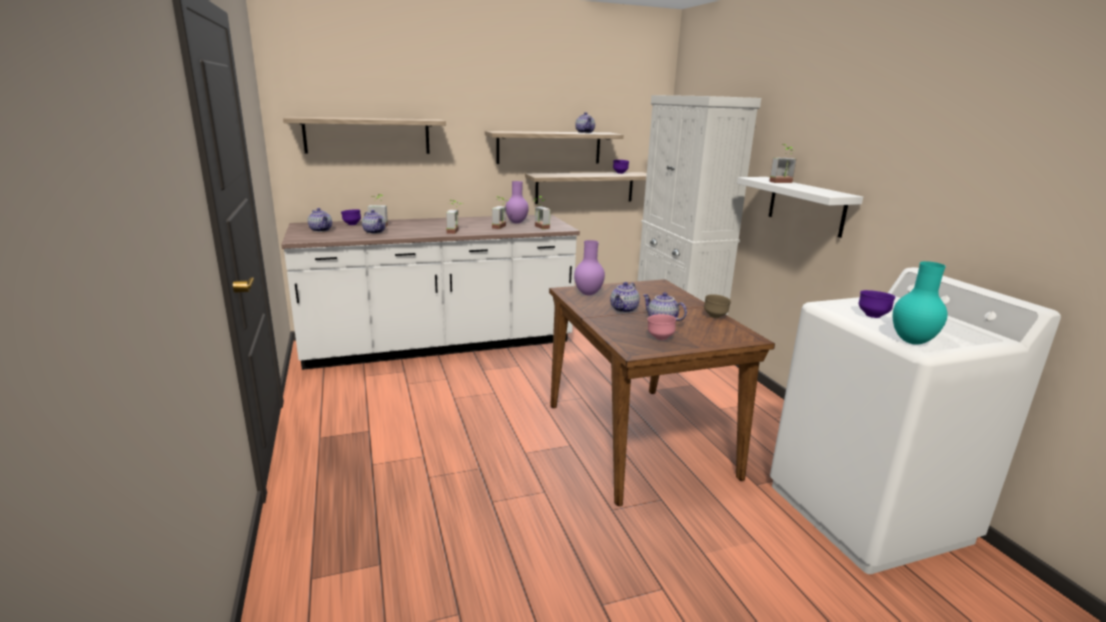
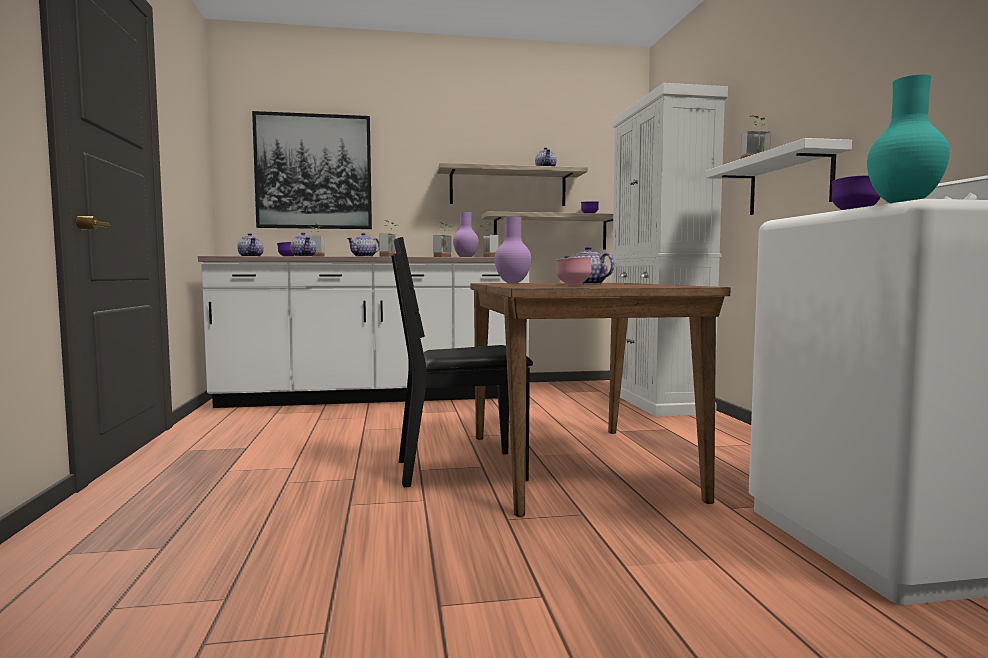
camera: 10 degrees right, 15 degrees down
shelf [283,116,446,154] -> picture [252,111,372,229]
teapot [610,282,640,313] -> teapot moved to [347,233,379,257]
brown bowl [704,294,731,318] -> none
none -> black chair [391,237,533,487]

